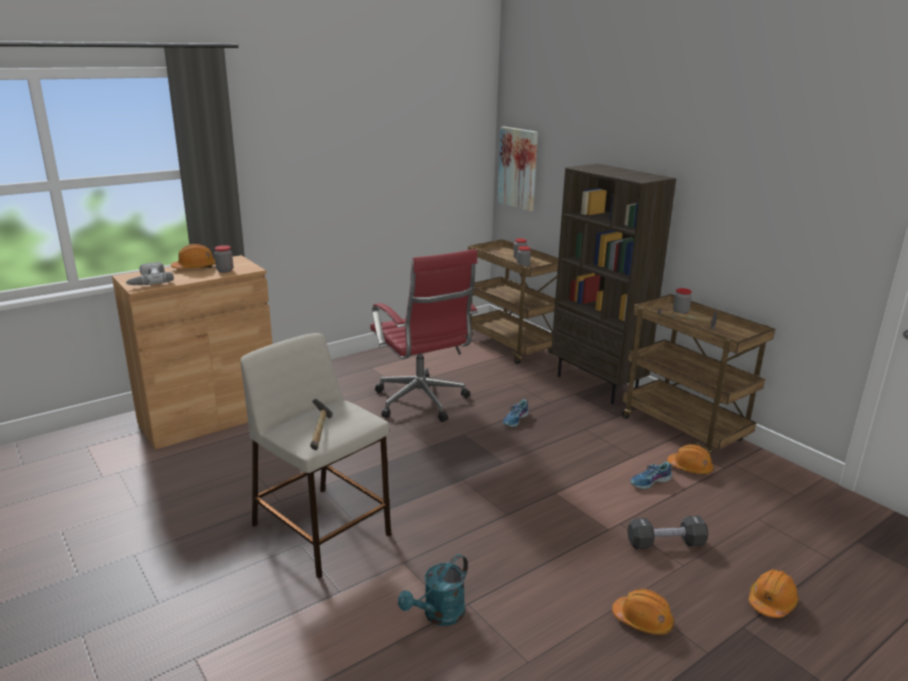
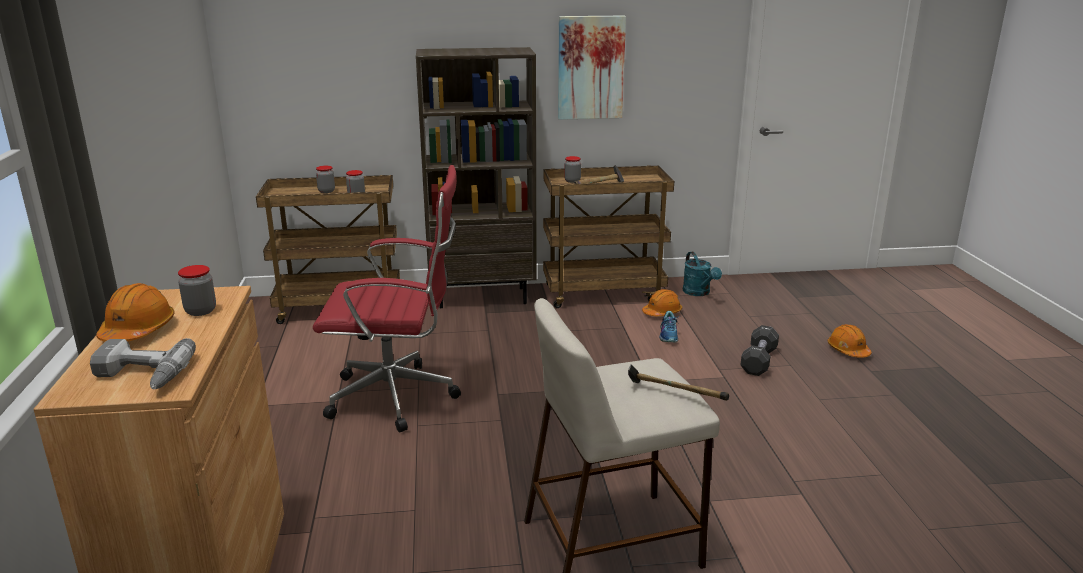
camera: 60 degrees left, 0 degrees up
turquoise watering can [398,554,468,626] -> turquoise watering can moved to [683,252,722,296]
picture [498,127,538,211] -> picture moved to [558,16,626,120]
shoe [503,399,529,427] -> none
orange hard hat [612,589,674,635] -> none

